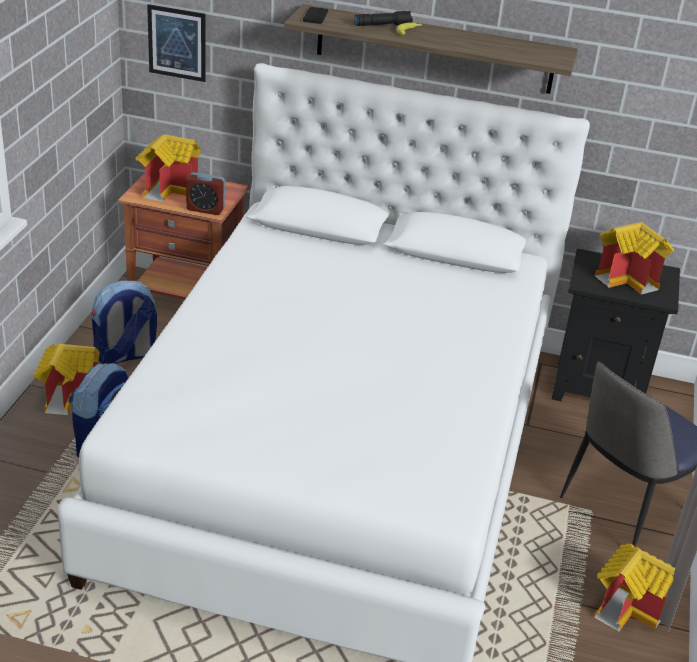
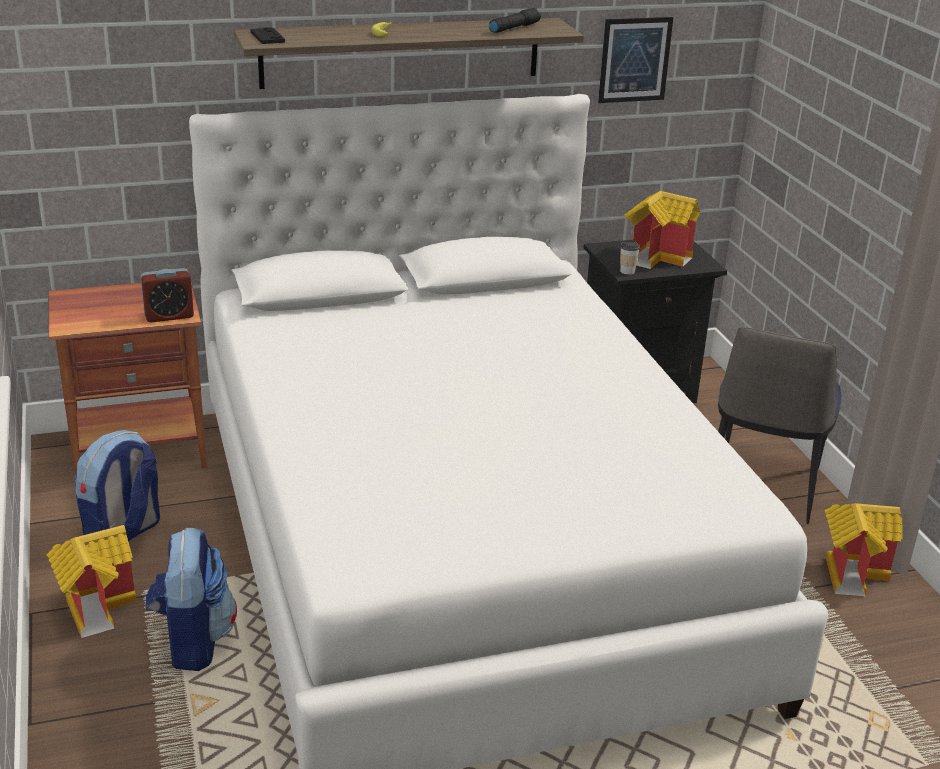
camera: 30 degrees left, 5 degrees down
toy house [136,134,201,202] -> none
picture [147,4,206,82] -> picture moved to [598,17,673,103]
black flashlight [354,11,413,26] -> black flashlight moved to [489,8,541,33]
none -> cup [620,240,640,275]

